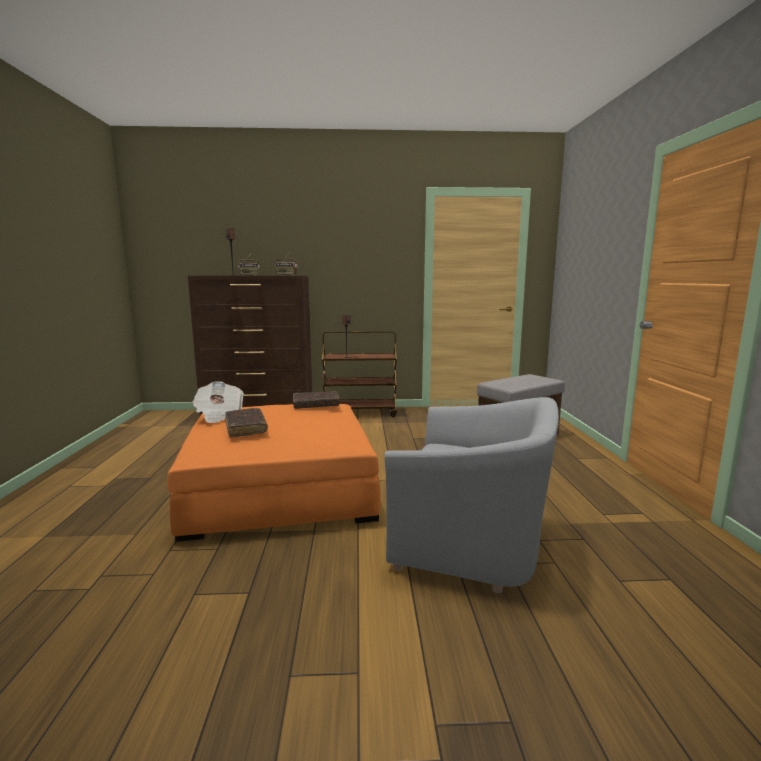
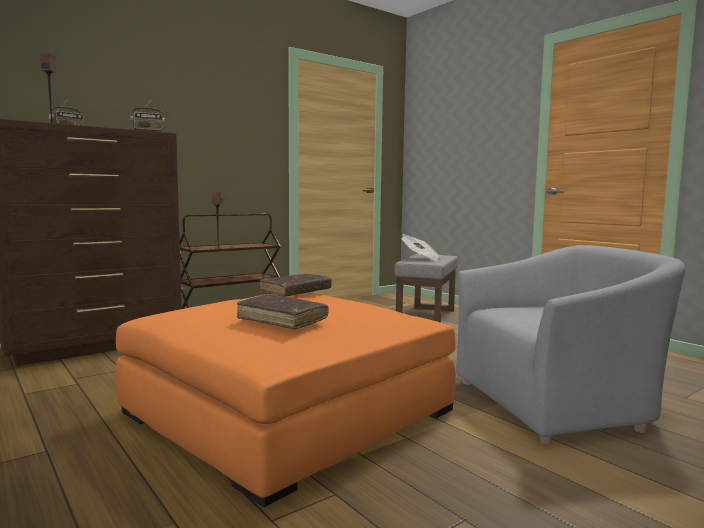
camera: 35 degrees left, 5 degrees down
newspaper [192,381,244,423] -> newspaper moved to [401,234,440,261]

